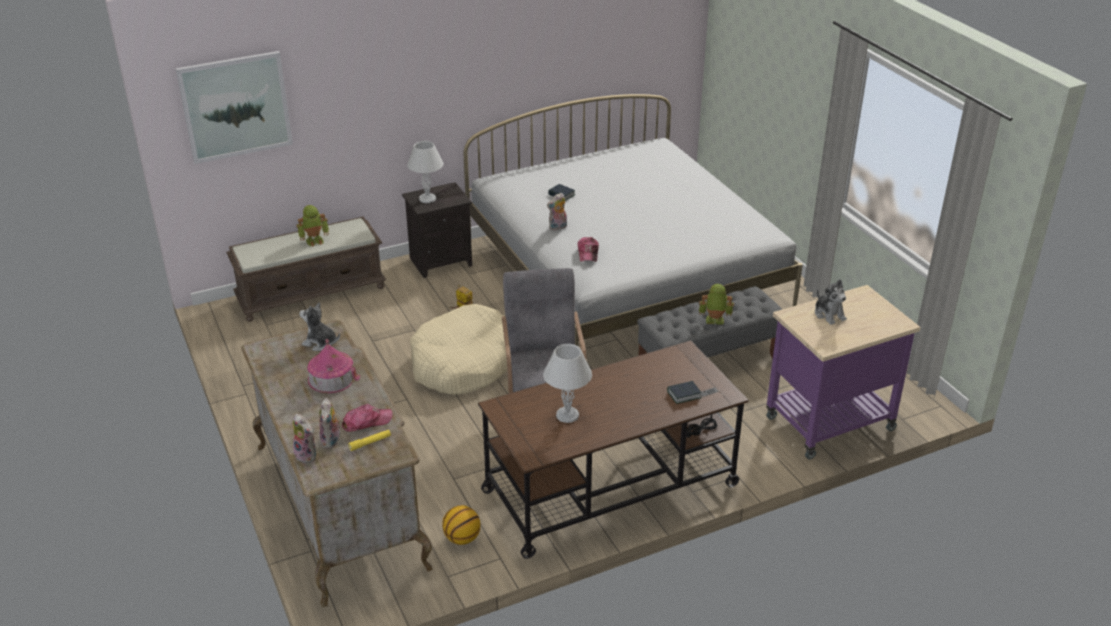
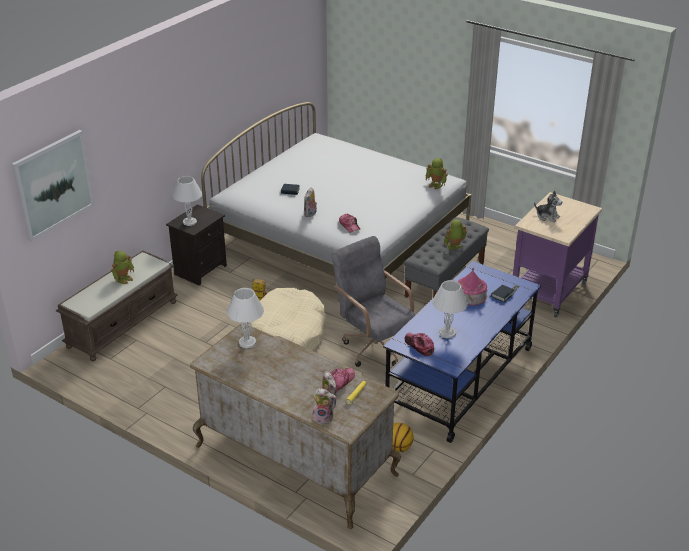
camera: 30 degrees left, 0 degrees up
plush toy [299,302,340,351] -> white table lamp [227,288,264,348]
toy house [307,339,360,393] -> toy house moved to [457,268,488,305]
brown desk [478,340,749,559] -> blue desk [383,261,541,443]
none -> cap [405,333,434,356]
none -> toy robot [425,158,448,190]

